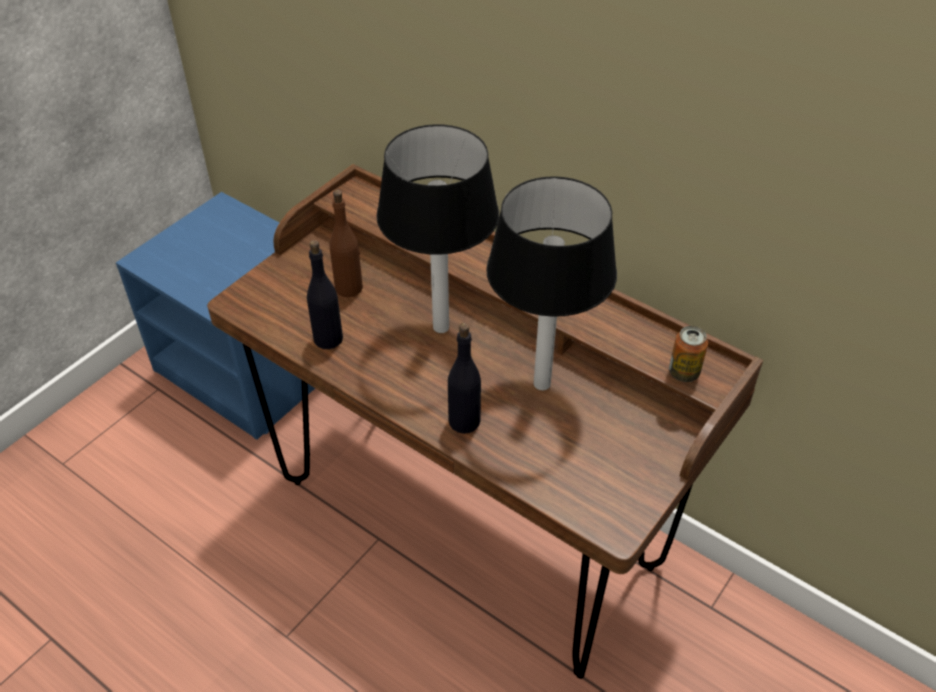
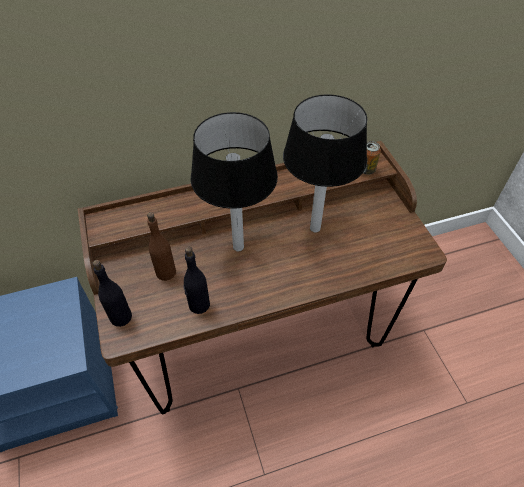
camera: 55 degrees left, 5 degrees up
black bottle [448,323,481,434] -> black bottle moved to [92,260,132,327]

